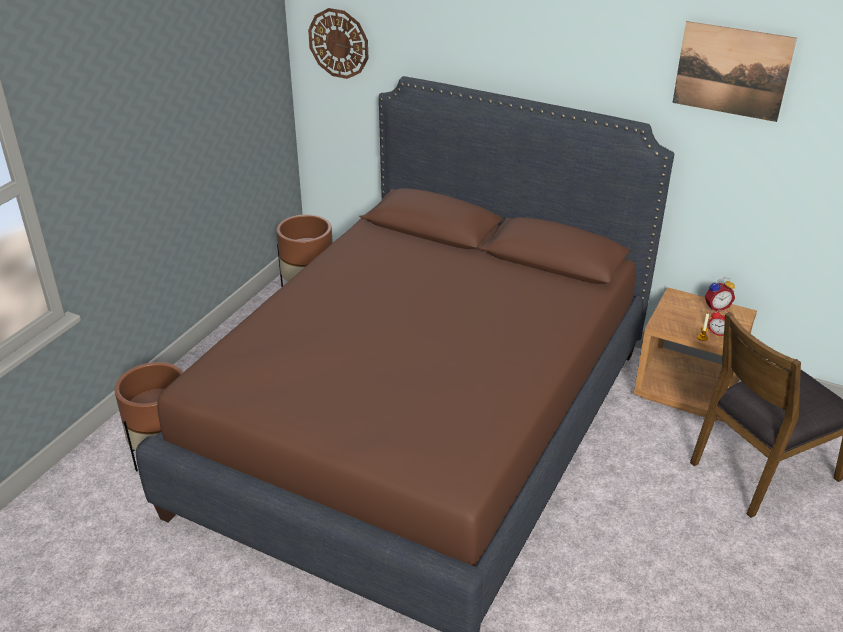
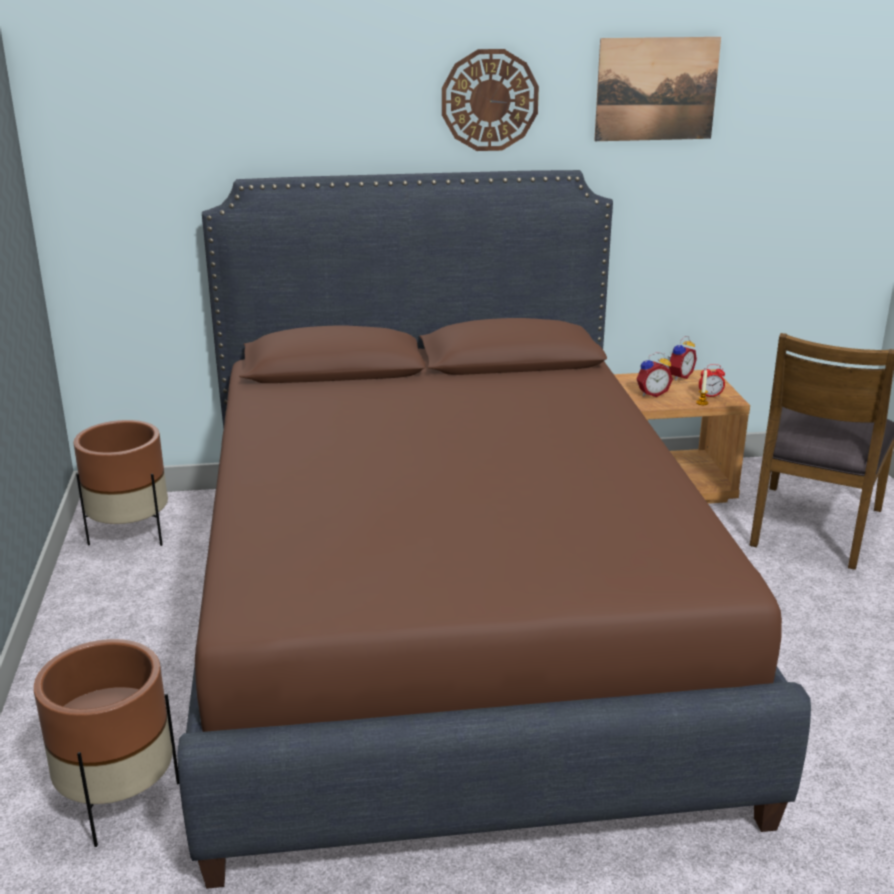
camera: 35 degrees left, 10 degrees down
wall clock [308,8,369,79] -> wall clock moved to [442,49,539,151]
none -> alarm clock [636,352,673,397]

